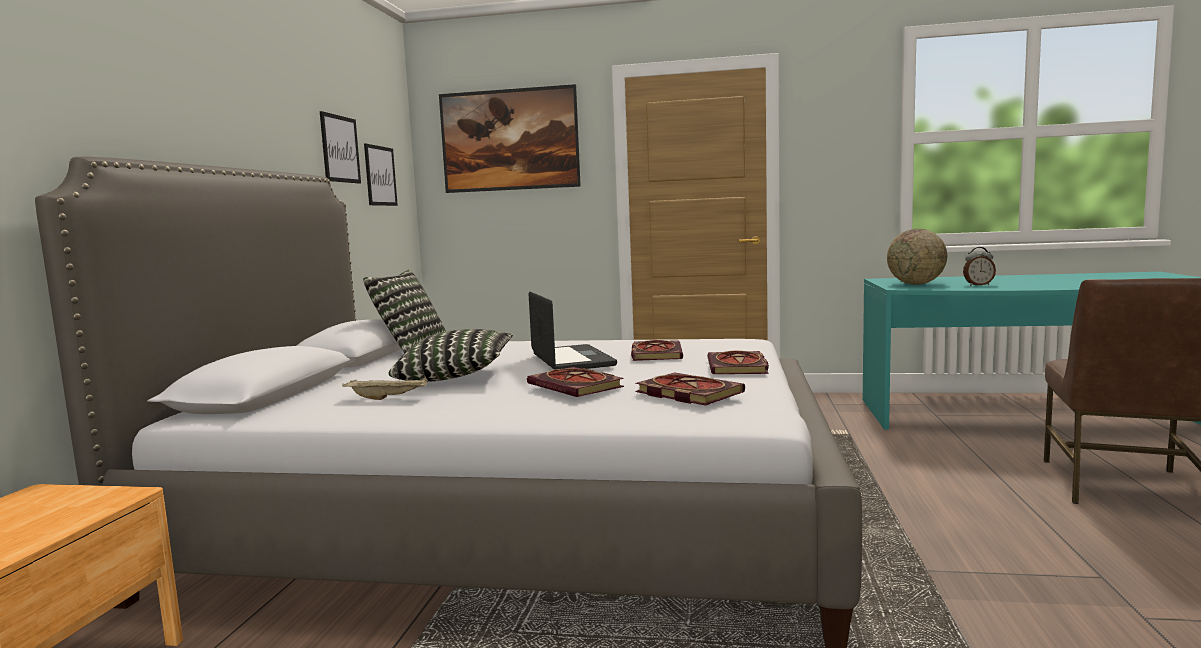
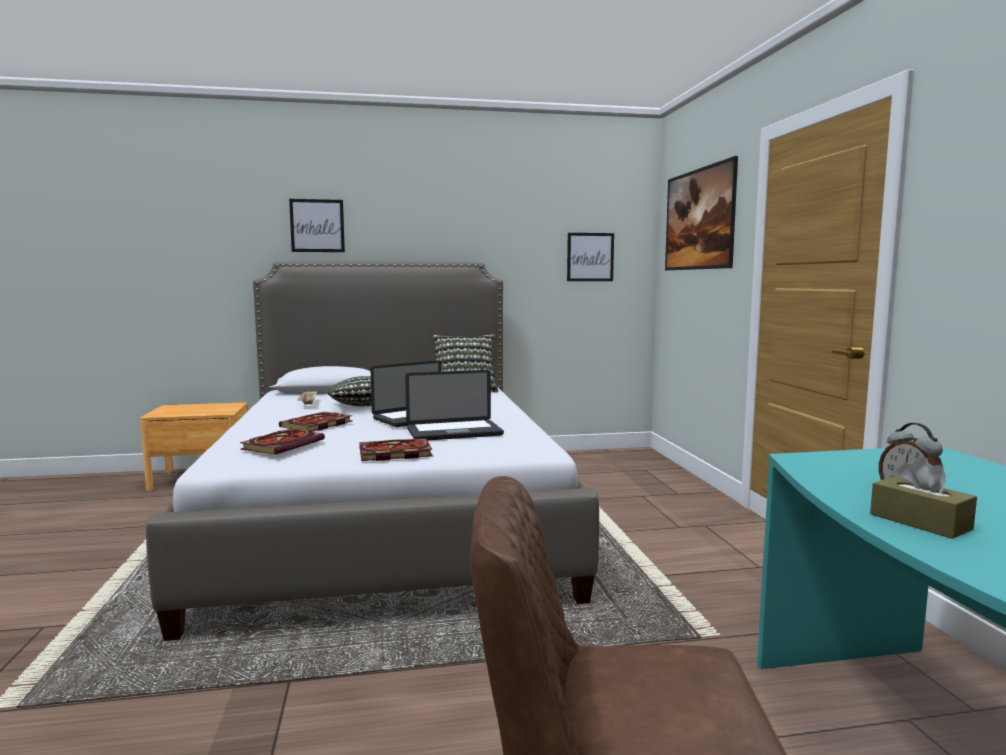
camera: 70 degrees right, 0 degrees up
picture [320,111,361,183] -> picture moved to [289,199,345,252]
book [631,340,683,361] -> laptop [405,370,504,441]
globe [887,229,947,285] -> none
none -> brown tissue box [870,457,977,539]

